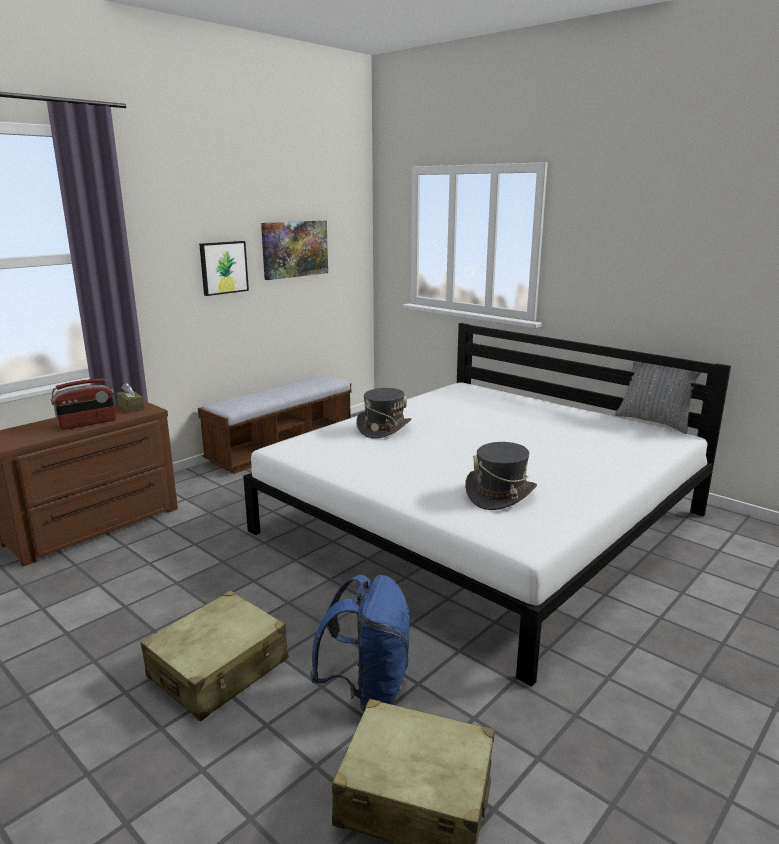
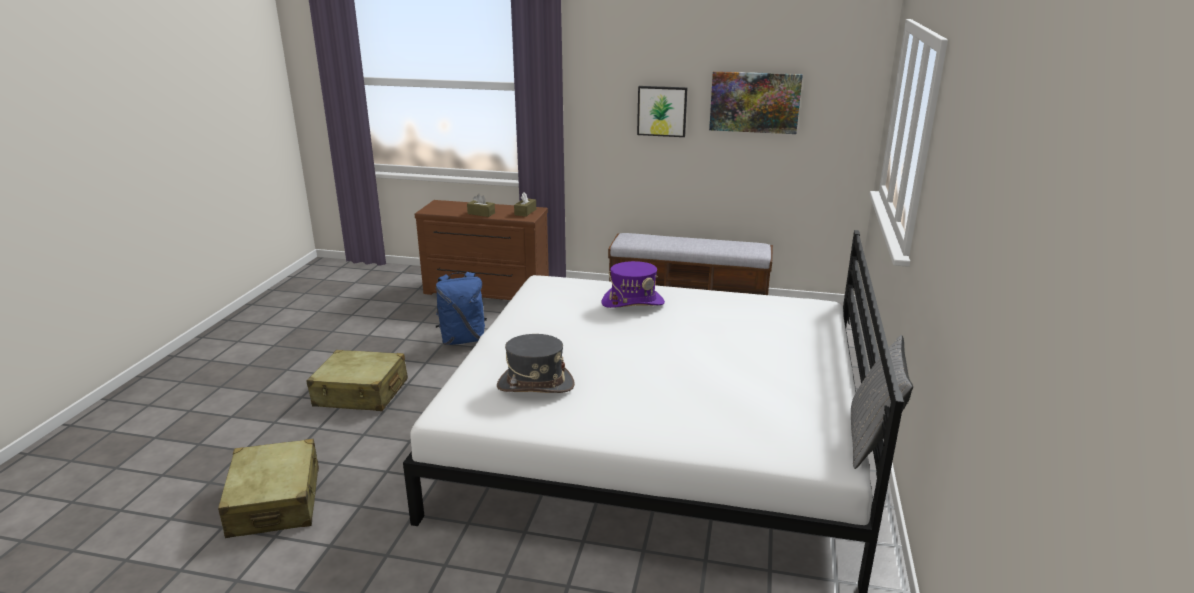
camera: 60 degrees right, 5 degrees up
radio [51,379,116,430] -> brown tissue box [467,194,495,217]
blue backpack [310,575,411,712] -> blue backpack moved to [436,272,487,345]
grey hat [356,388,412,439] -> purple hat [602,261,665,308]

